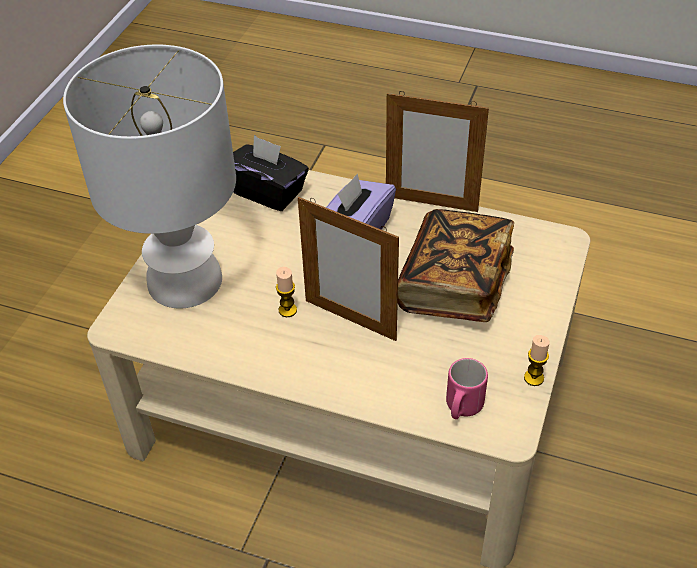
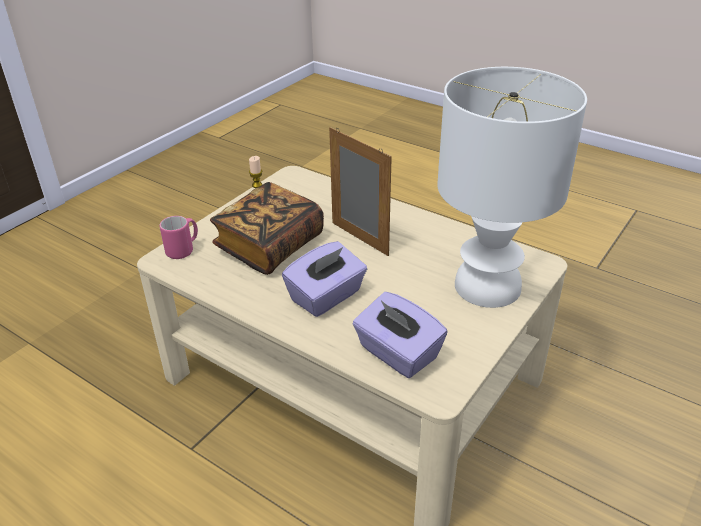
camera: 165 degrees left, 10 degrees down
black tissue box [233,135,309,211] -> purple tissue box [353,292,448,378]
candle [276,267,297,317] -> none
picture frame [386,91,489,212] -> none
pink mug [446,358,488,419] -> pink mug moved to [160,216,198,259]

